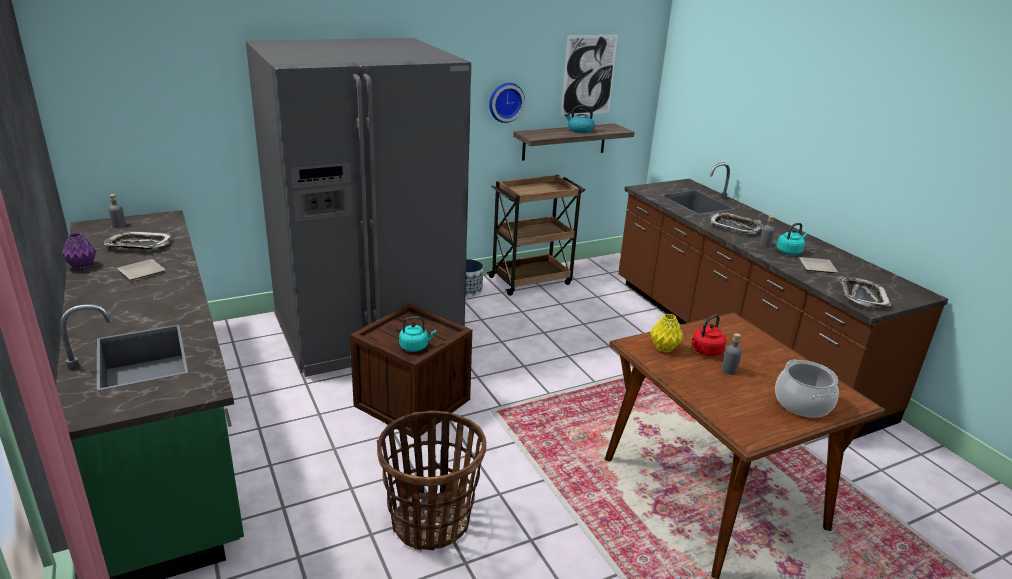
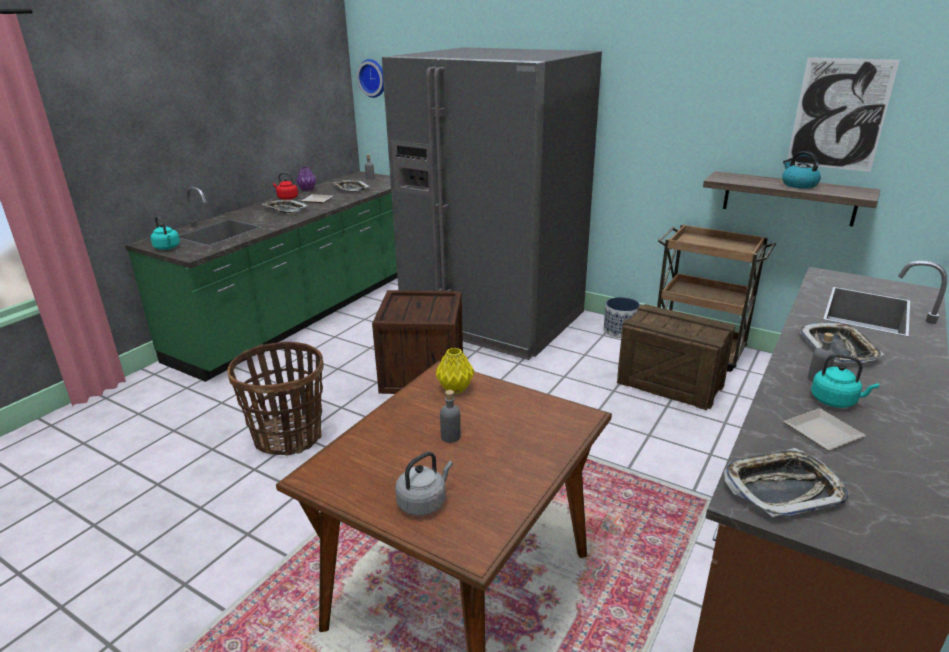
camera: 60 degrees right, 0 degrees up
turquoise kettle [399,317,437,352] -> turquoise kettle moved to [150,216,180,250]
wall clock [489,83,525,123] -> wall clock moved to [357,59,384,98]
red kettle [692,314,726,356] -> red kettle moved to [273,173,298,200]
cooking pot [775,359,839,418] -> grey kettle [395,452,453,516]
none -> tray [262,199,309,213]
none -> crate [617,304,735,410]

